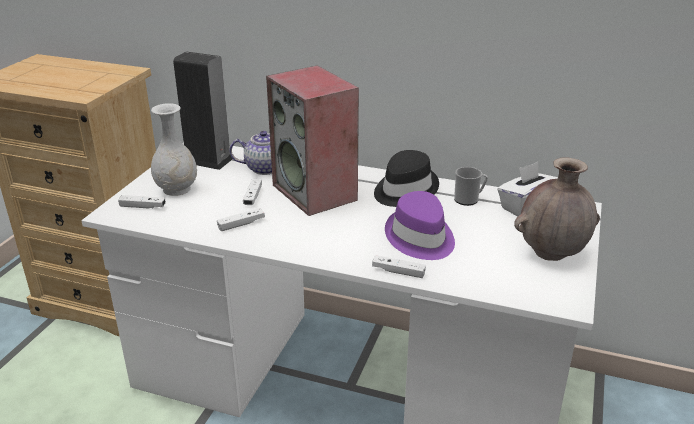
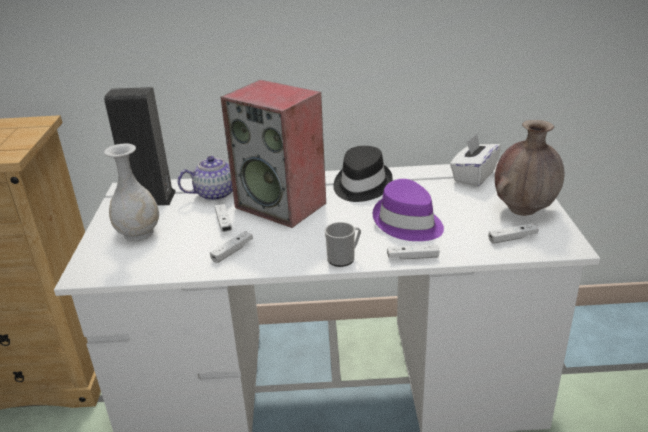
camera: 20 degrees left, 0 degrees up
white game controller [118,195,166,209] -> white game controller moved to [488,223,538,244]
mug [454,167,488,206] -> mug moved to [325,222,361,267]

